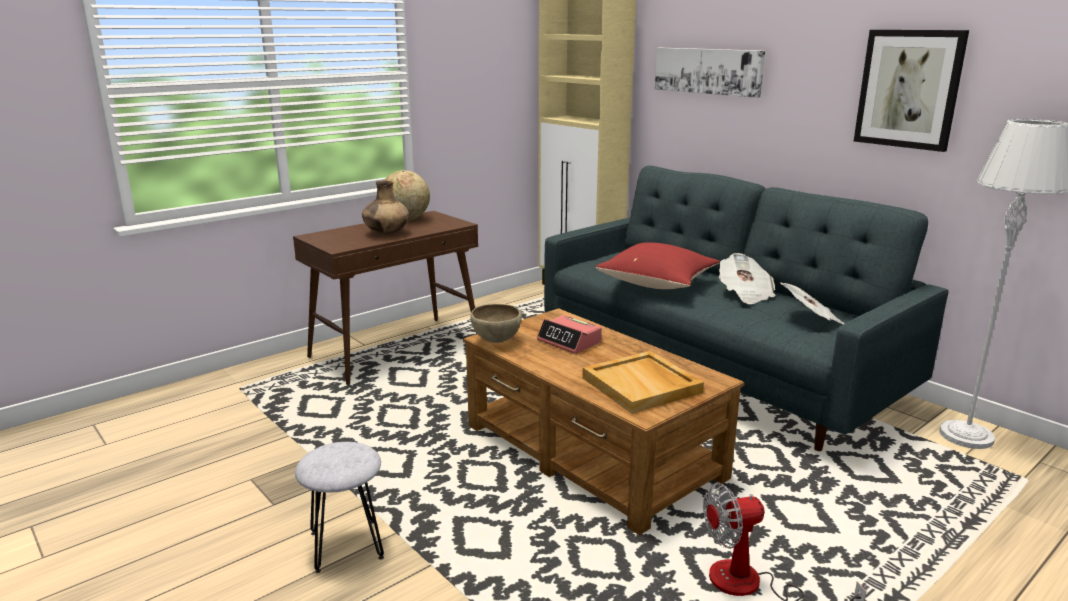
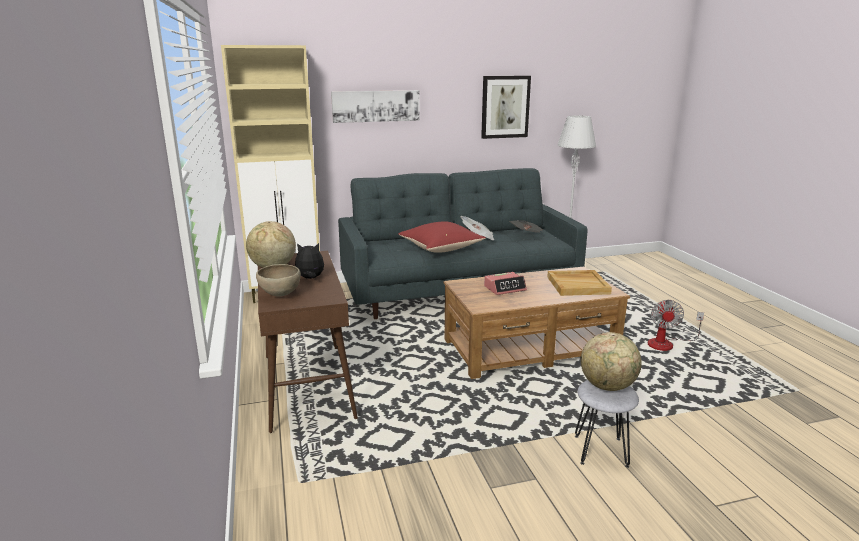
camera: 65 degrees left, 0 degrees up
brown vase [362,181,409,234] -> plush toy [295,243,324,279]
brown bowl [470,304,522,343] -> brown bowl moved to [256,264,301,297]
none -> globe [581,332,642,391]

